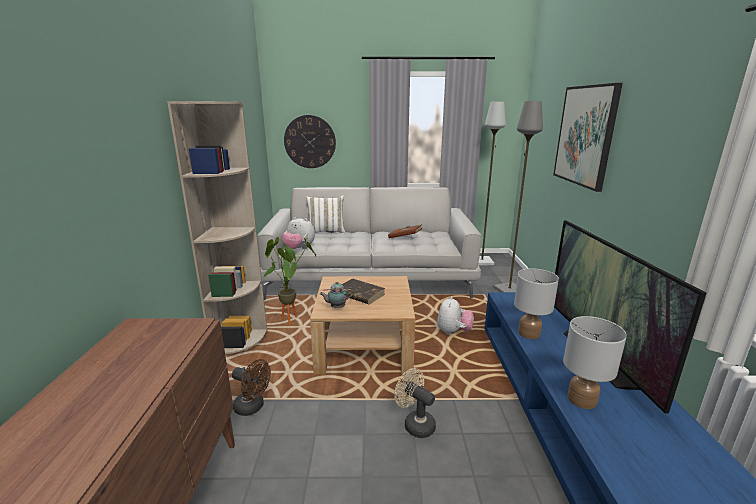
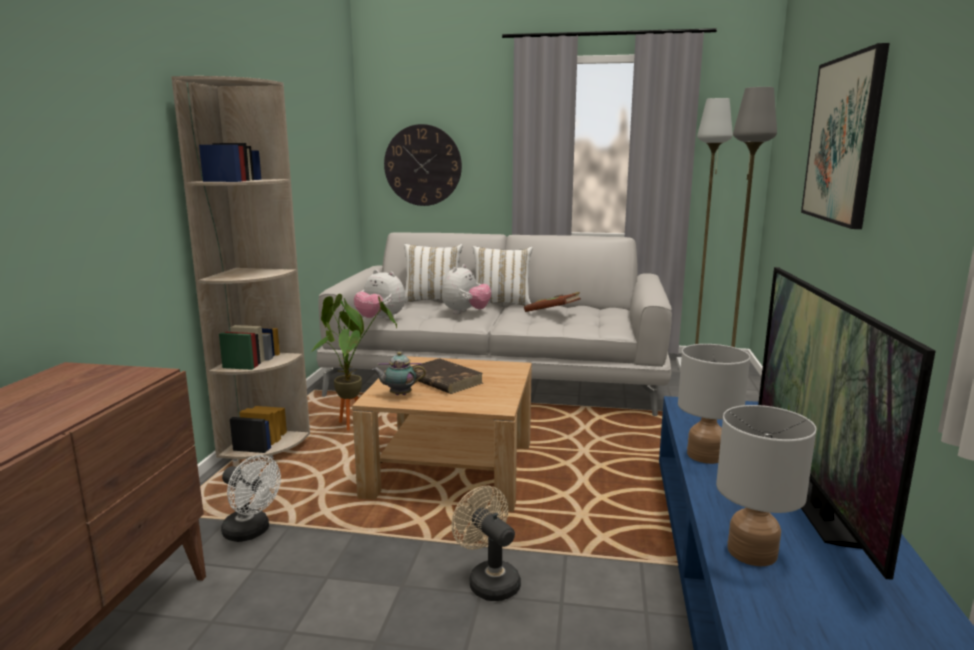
camera: 10 degrees right, 5 degrees down
brown fan [232,359,271,416] -> white fan [221,455,281,542]
plush toy [437,296,474,335] -> plush toy moved to [442,264,492,314]
none -> white pillow [473,246,533,306]

